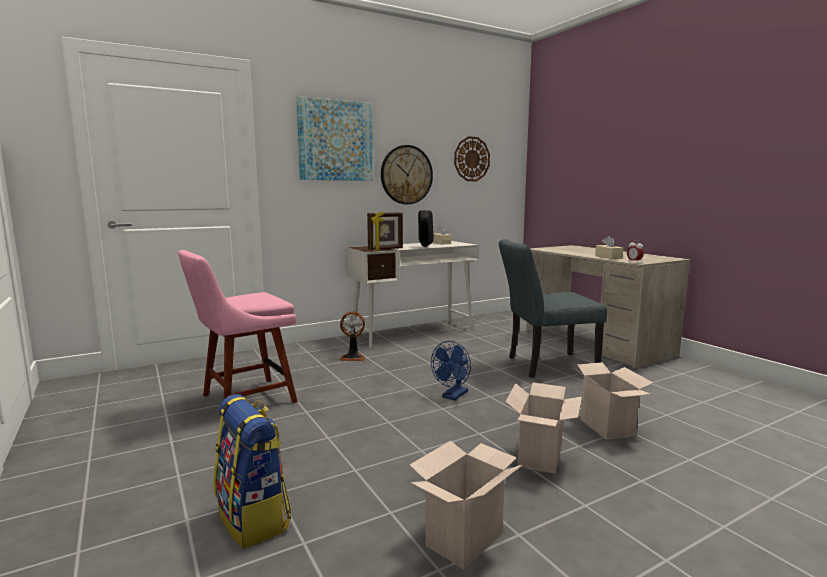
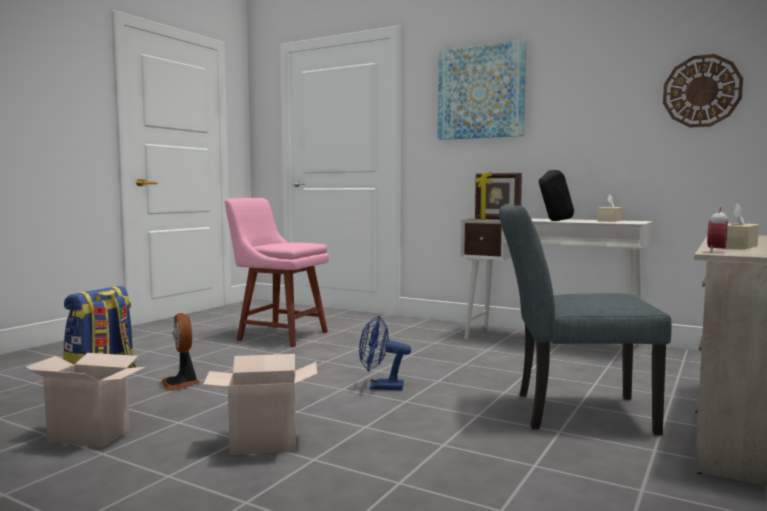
camera: 60 degrees right, 5 degrees down
fan [339,312,366,361] -> fan moved to [162,313,200,391]
wall clock [381,145,433,204] -> none
grey chair [499,239,607,378] -> grey chair turned 45 degrees counterclockwise [499,204,672,436]
cardboard box [575,362,653,440] -> none

